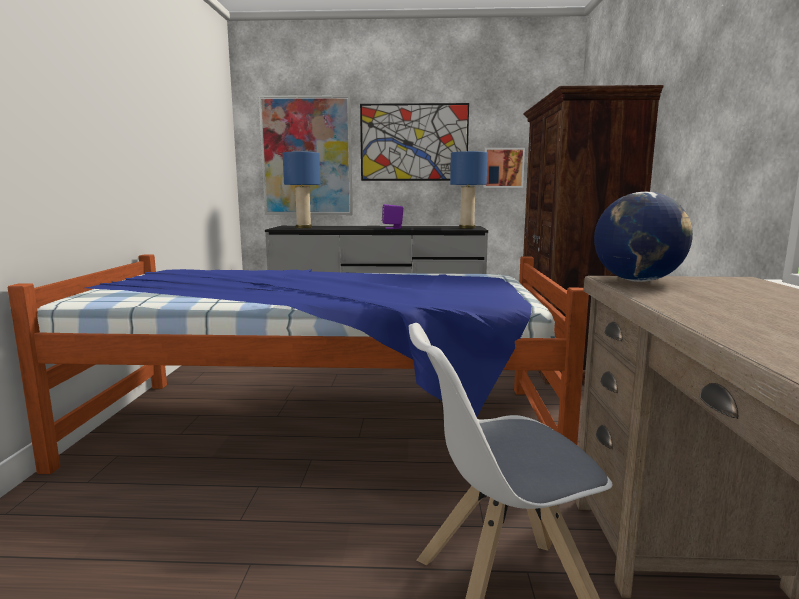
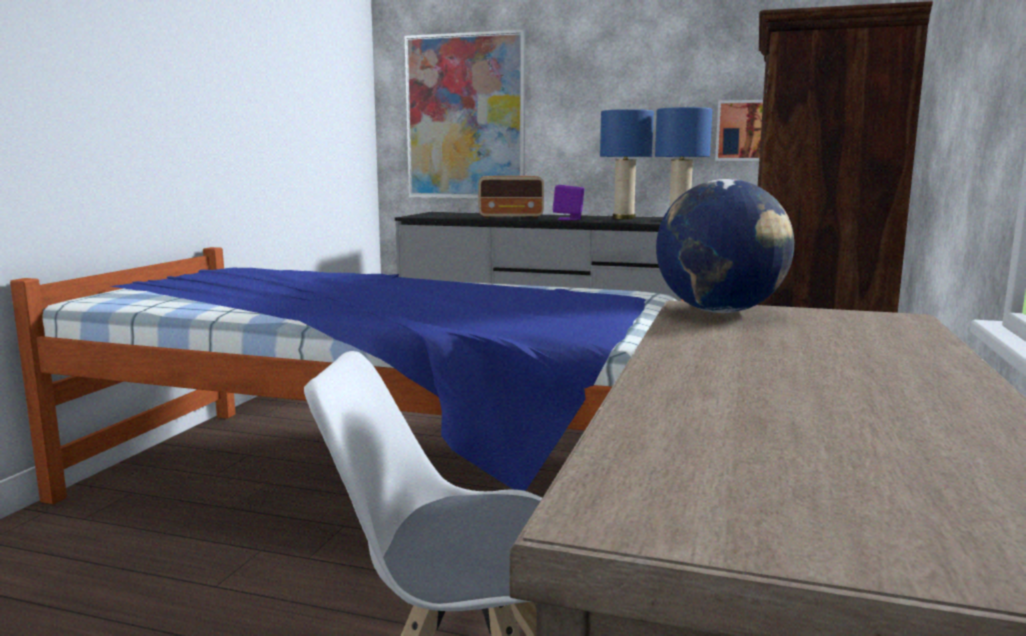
camera: 15 degrees right, 0 degrees up
blue table lamp [283,152,320,228] -> blue table lamp moved to [600,109,654,219]
picture [360,103,469,181] -> none
none -> radio [478,176,544,218]

